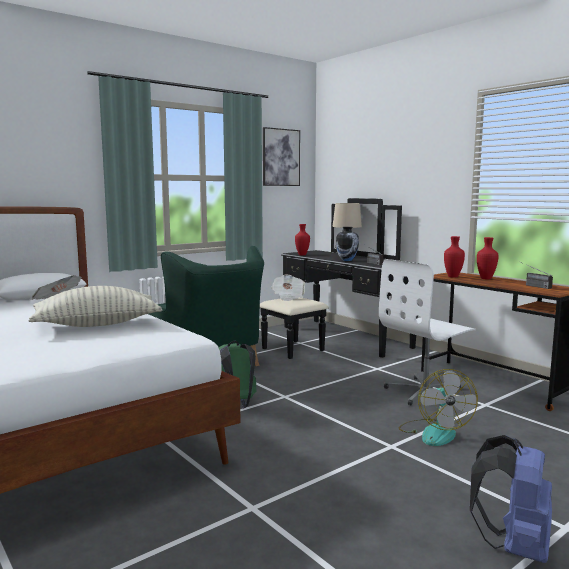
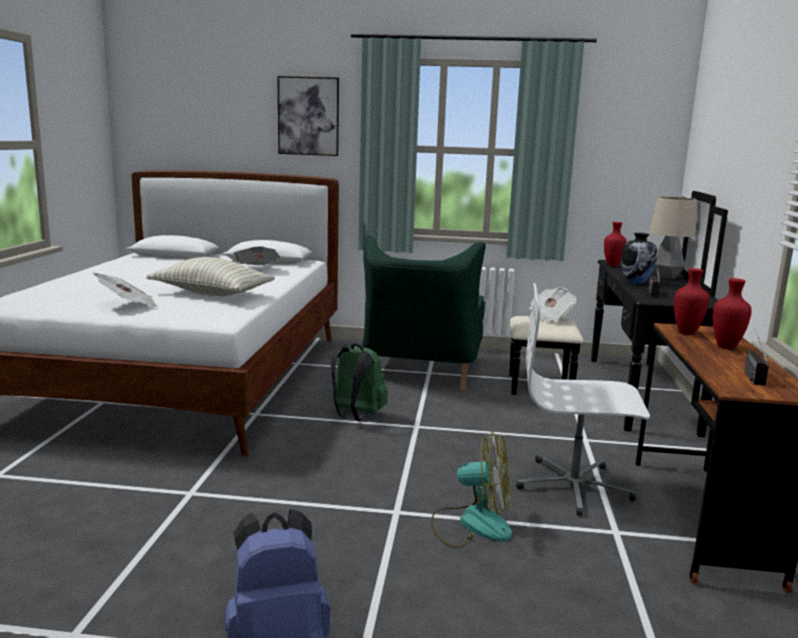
camera: 45 degrees right, 5 degrees up
picture [263,127,300,186] -> picture moved to [278,76,339,156]
fan [398,369,478,446] -> fan turned 120 degrees counterclockwise [431,432,512,548]
none -> newspaper [92,273,158,307]

